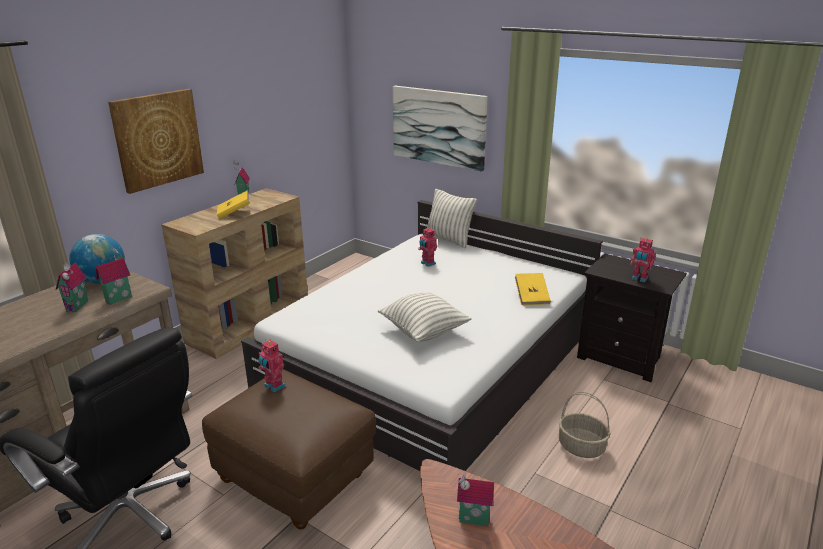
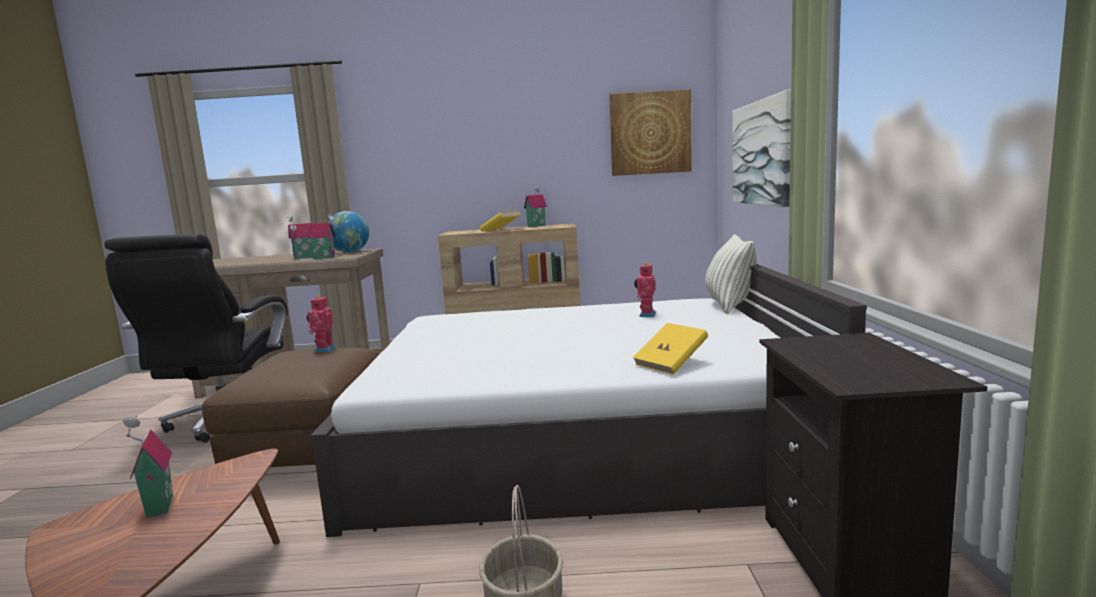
camera: 55 degrees right, 15 degrees down
picture [108,89,204,194] -> picture moved to [609,89,692,176]
pillow [378,292,471,341] -> none
toy robot [630,238,656,282] -> none

